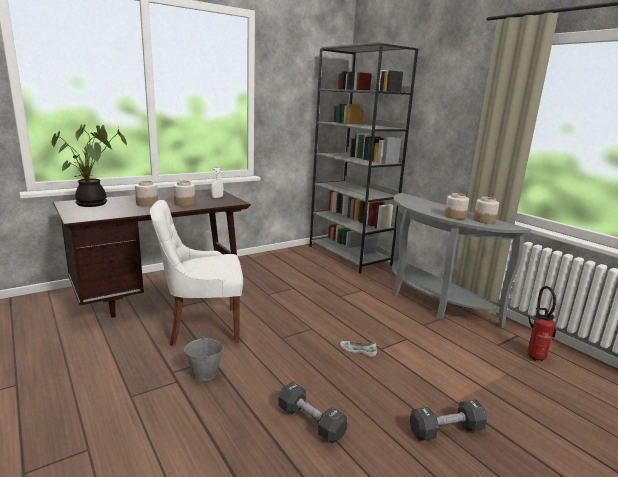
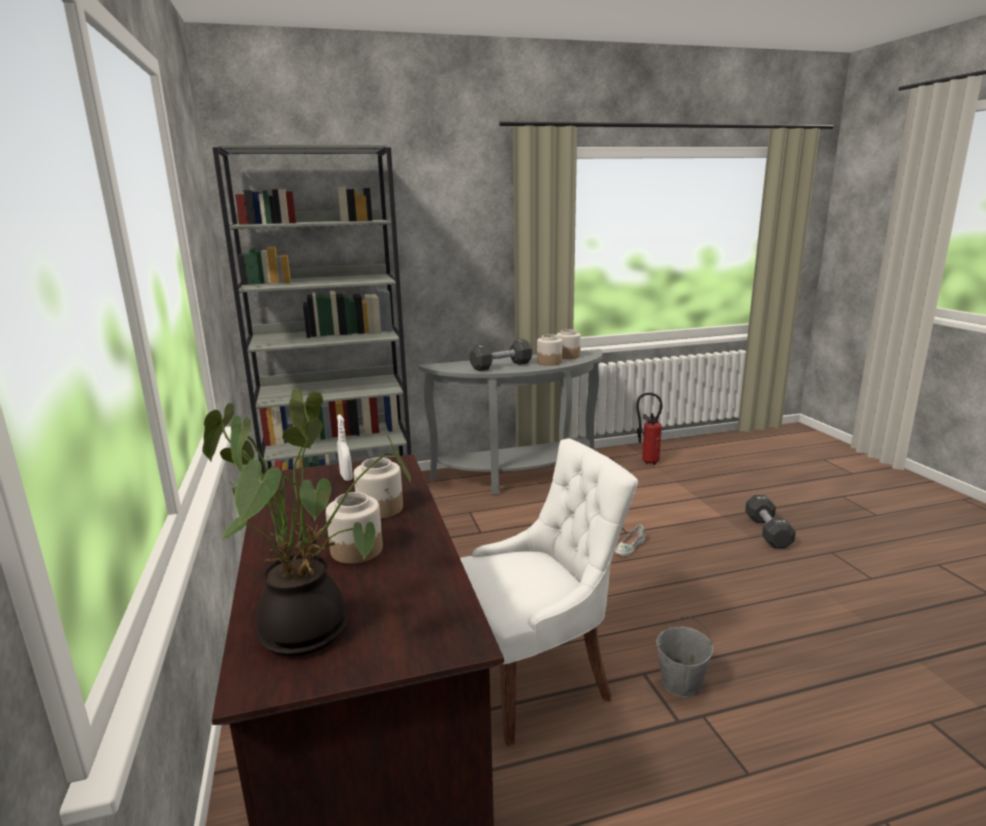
camera: 70 degrees left, 0 degrees up
white chair [150,200,243,346] -> white chair turned 120 degrees counterclockwise [460,438,638,746]
black dumbbell [278,381,347,443] -> black dumbbell moved to [469,339,532,371]

